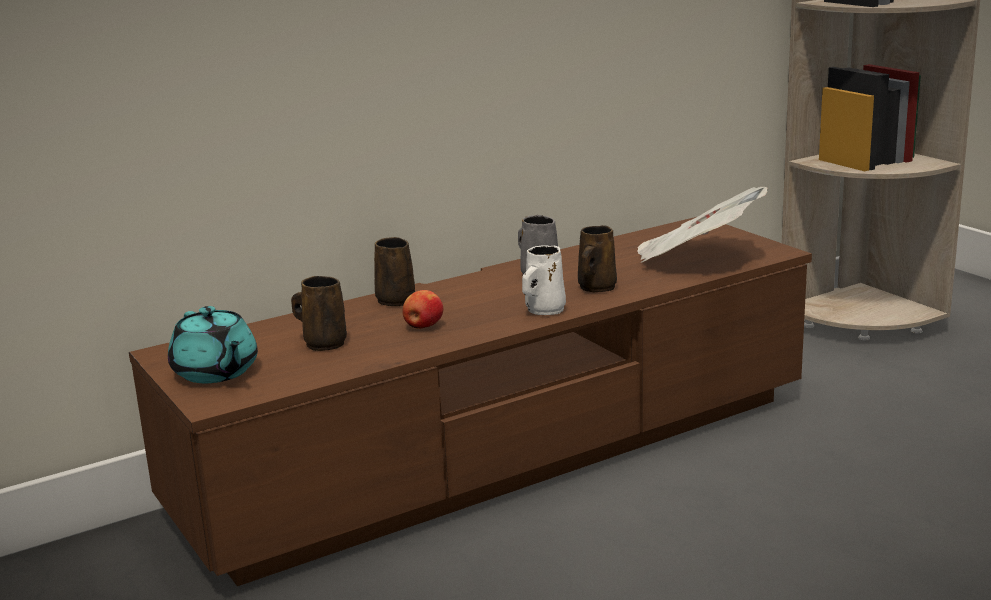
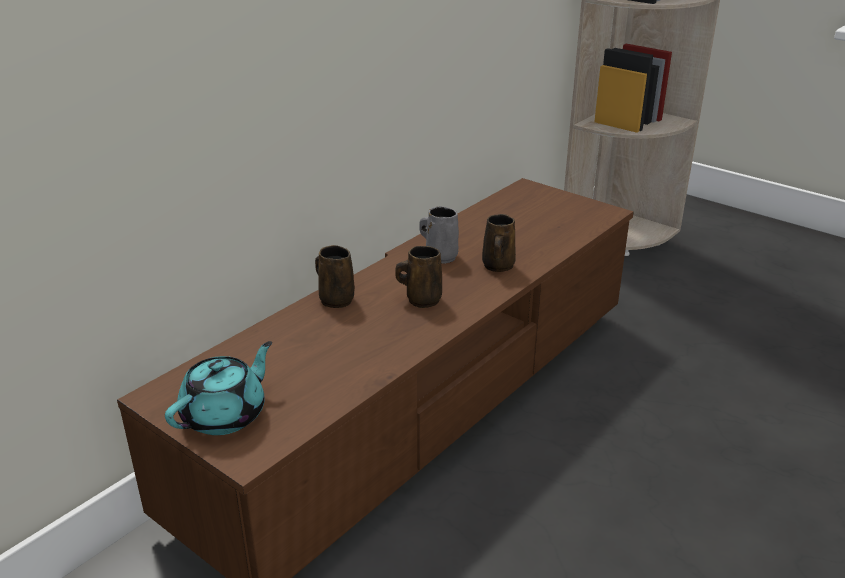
camera: 20 degrees left, 10 degrees up
turquoise teapot [168,306,258,383] -> turquoise teapot turned 90 degrees counterclockwise [165,341,272,435]
brown mug [291,276,347,351] -> brown mug moved to [396,246,442,308]
apple [403,290,443,329] -> none
white mug [522,245,566,315] -> none
newspaper [637,187,768,262] -> none

